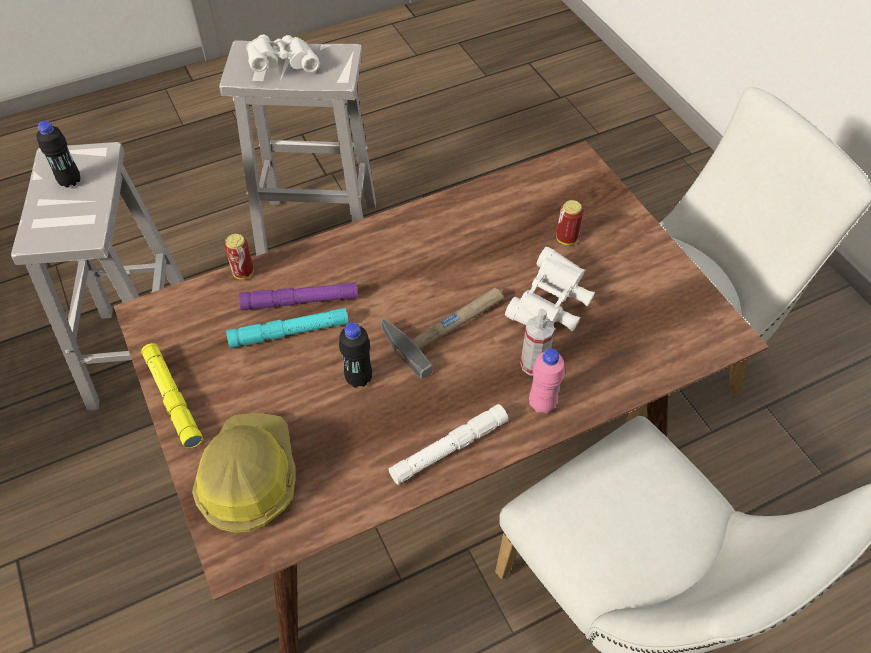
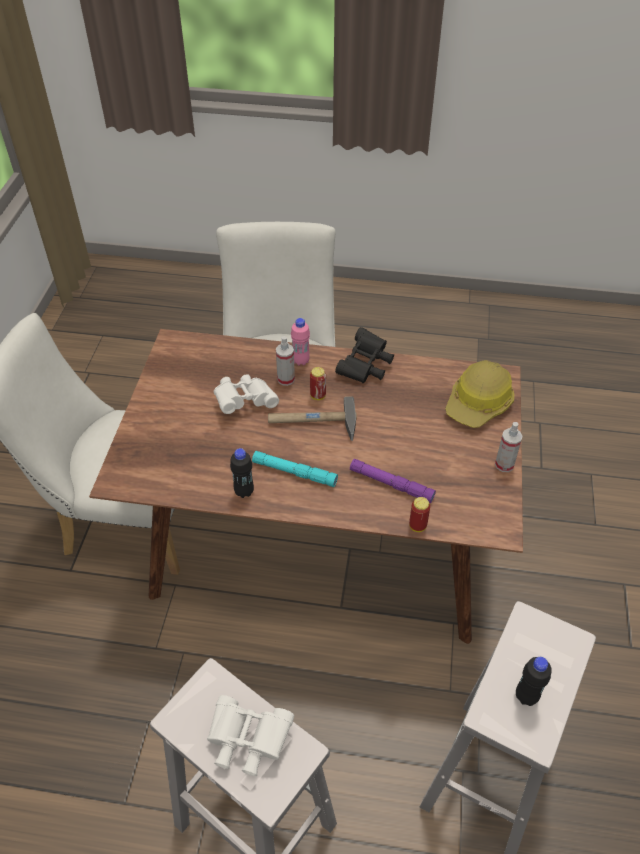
camera: 145 degrees left, 5 degrees down
yellow flashlight [141,343,203,449] -> spray bottle [495,422,523,472]
turquoise flashlight [226,308,348,348] -> turquoise flashlight moved to [252,451,338,487]
black bottle [339,322,372,388] -> black bottle moved to [230,448,254,498]
white flashlight [389,404,508,485] -> black binoculars [335,327,394,383]
can [556,200,583,245] -> can moved to [310,367,326,400]

